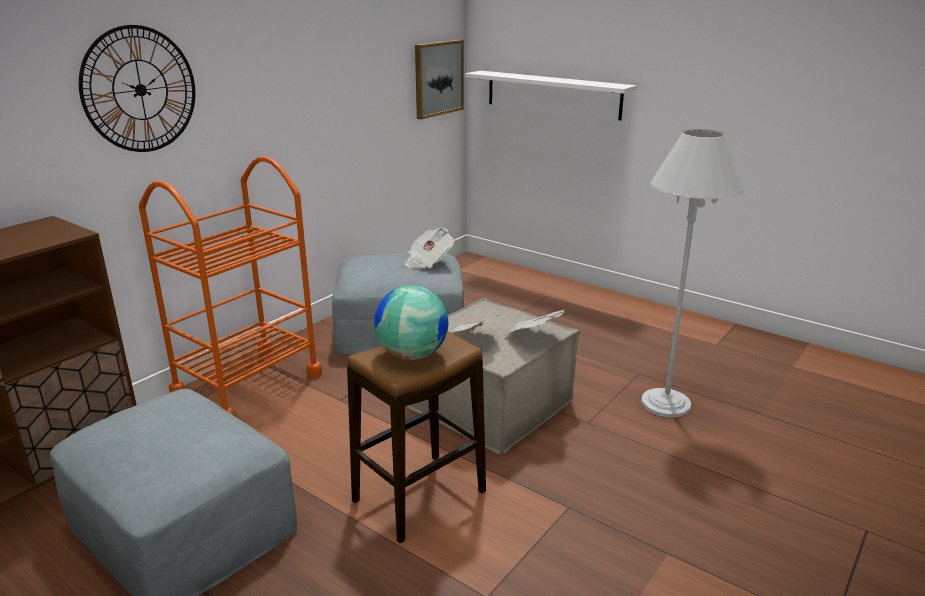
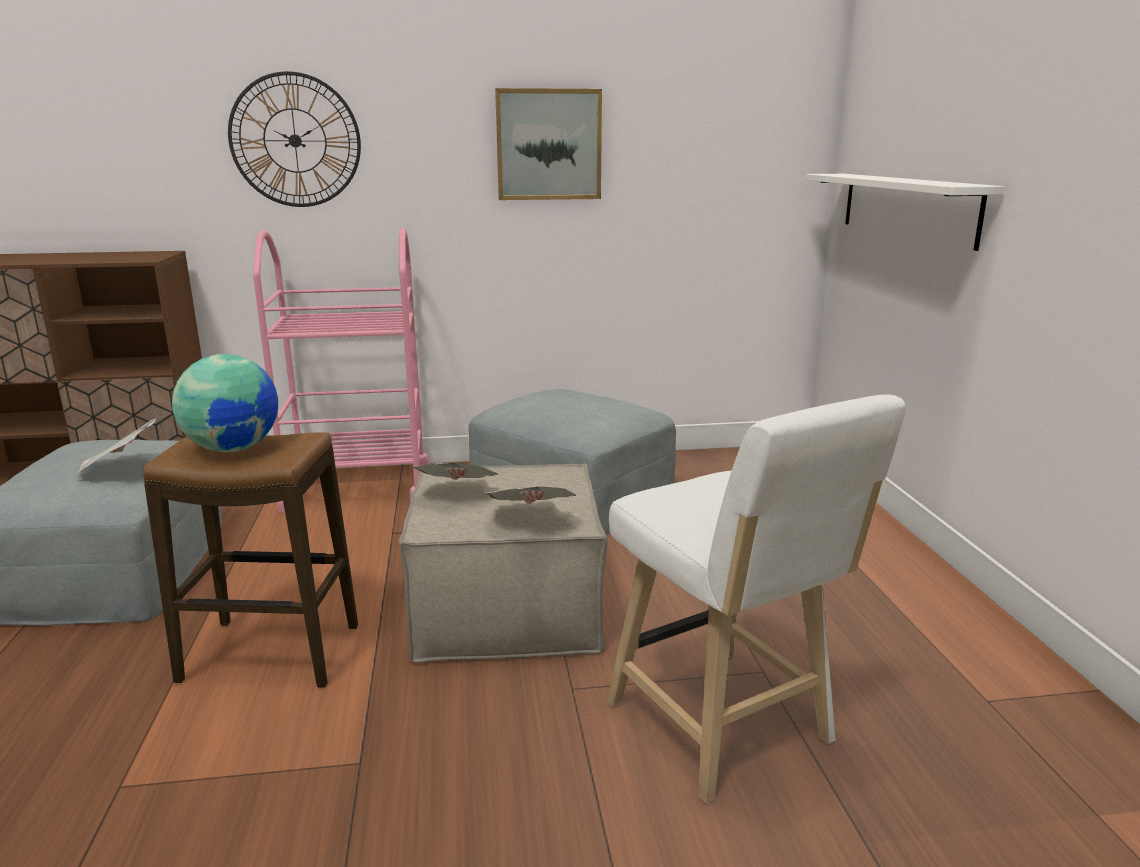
camera: 45 degrees right, 5 degrees down
orange cart [139,156,322,416] -> pink cart [253,228,429,513]
newspaper [405,228,454,268] -> newspaper moved to [78,419,156,472]
picture [415,40,463,119] -> picture moved to [495,88,602,200]
white floor lamp [641,129,743,418] -> white stool [607,395,906,803]

